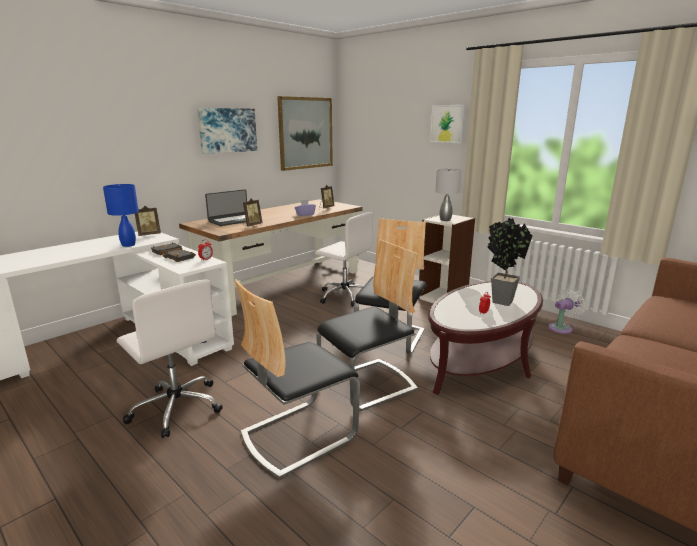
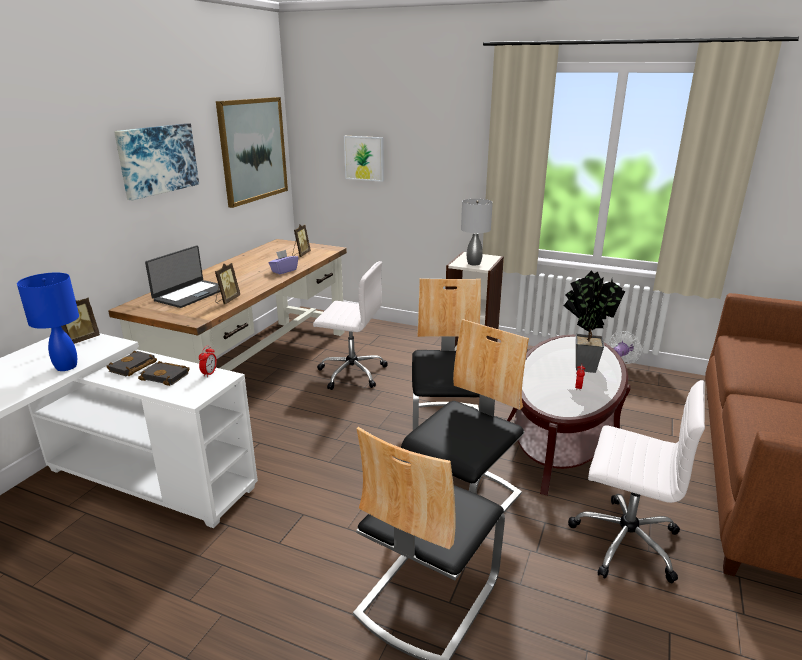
camera: 20 degrees left, 5 degrees up
white office chair [117,280,223,438] -> white office chair moved to [568,380,705,583]
picture [430,105,465,143] -> picture moved to [344,136,384,182]

